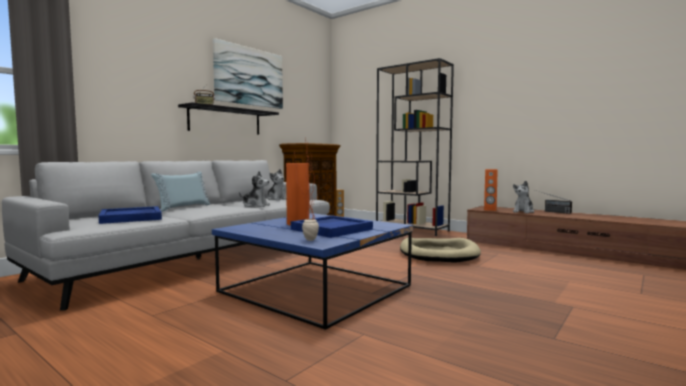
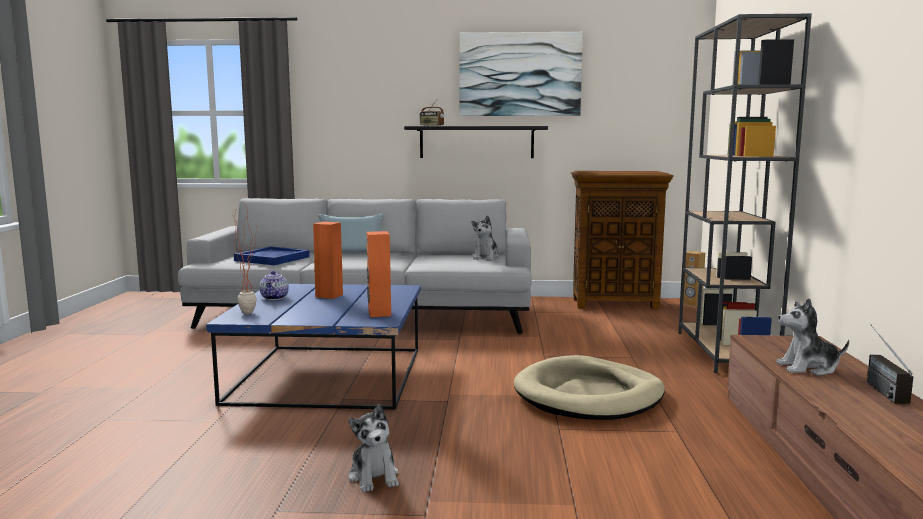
camera: 55 degrees right, 5 degrees up
plush toy [239,171,270,207] -> plush toy moved to [348,404,399,492]
blue tray [291,216,373,238] -> none
orange speaker [484,169,498,211] -> orange speaker moved to [367,231,391,317]
none -> teapot [259,271,289,300]

